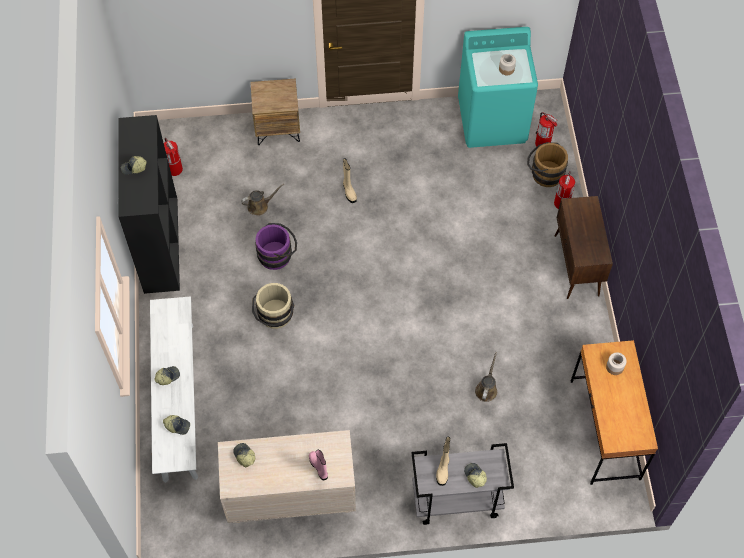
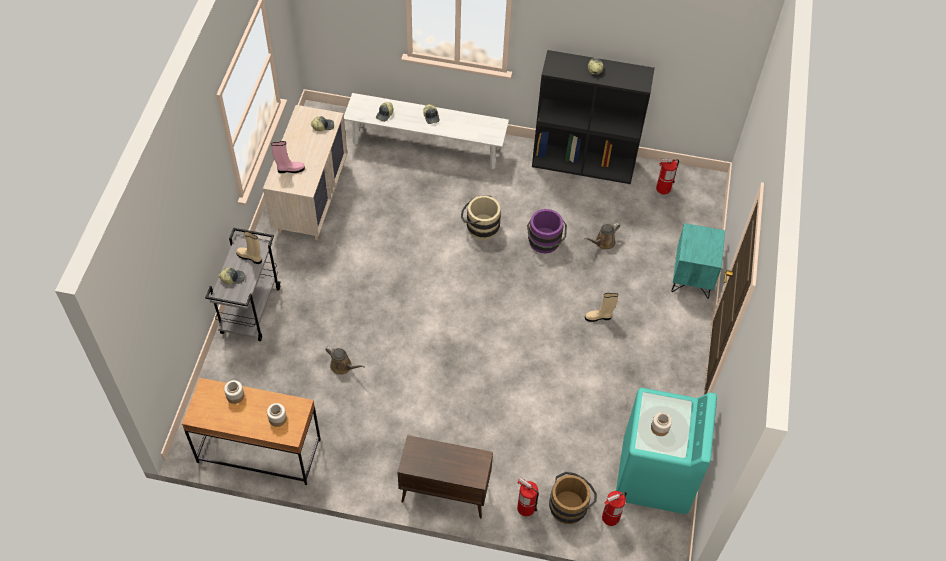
camera: 105 degrees right, 5 degrees down
brown watering can [241,184,284,215] -> brown watering can turned 60 degrees clockwise [584,223,620,249]
brown nightstand [250,79,300,145] -> turquoise nightstand [671,223,725,299]
none -> jar [224,380,244,404]

